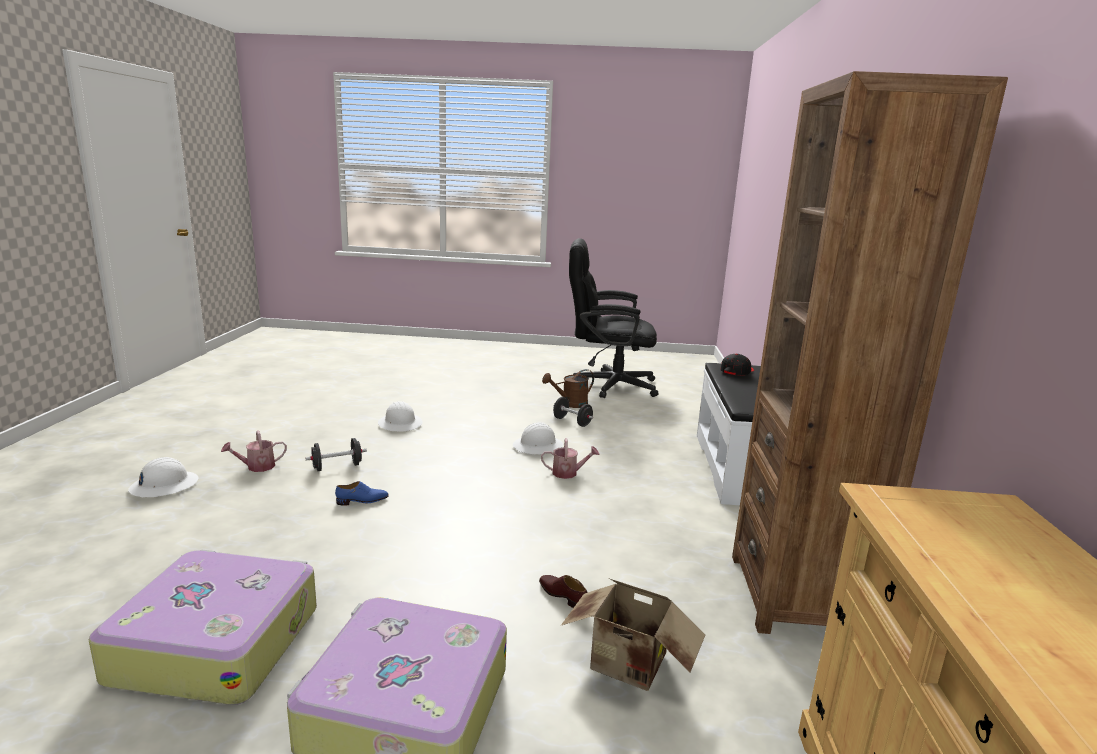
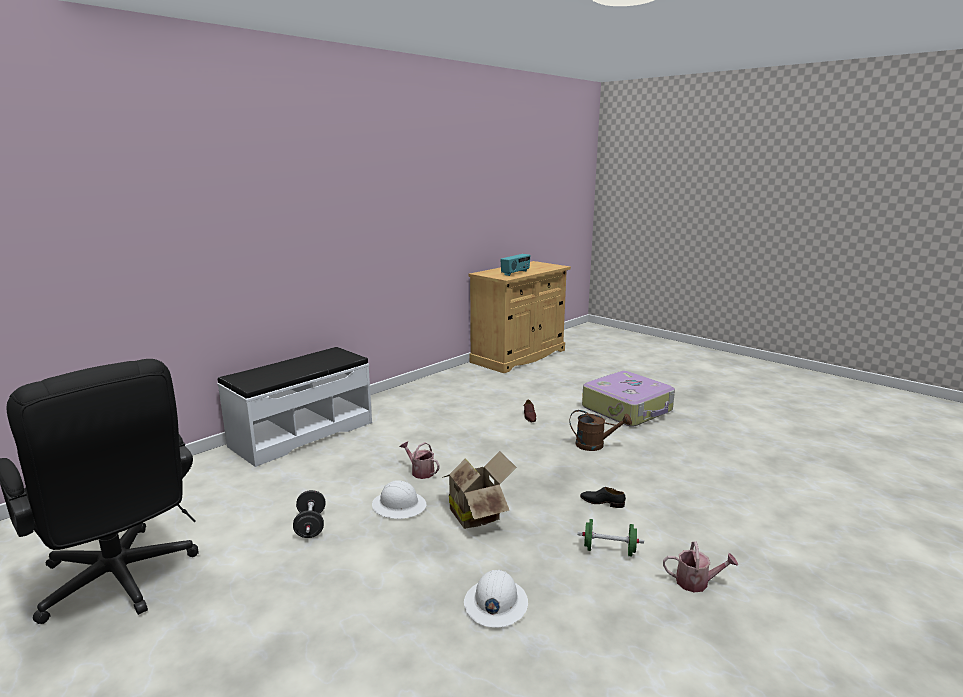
camera: 140 degrees left, 0 degrees up
suitcase [89,550,317,705] -> none
white hard hat [128,457,199,497] -> none
black dumbbell [305,438,367,471] -> green dumbbell [578,519,644,557]
blue shoe [335,481,389,505] -> black shoe [580,487,626,508]
brown watering can [542,369,594,408] -> brown watering can moved to [570,410,632,451]
cardboard box [561,579,705,691] -> cardboard box moved to [442,451,516,529]
black cap [720,354,754,376] -> none
brown bookcase [732,71,1008,634] -> none
none -> radio [500,254,531,276]

